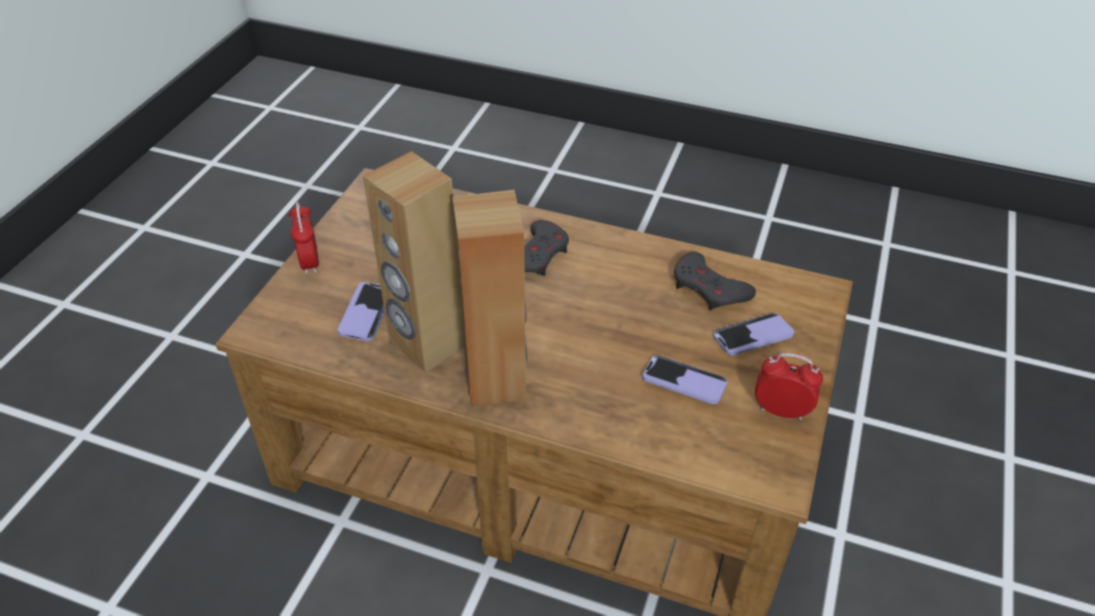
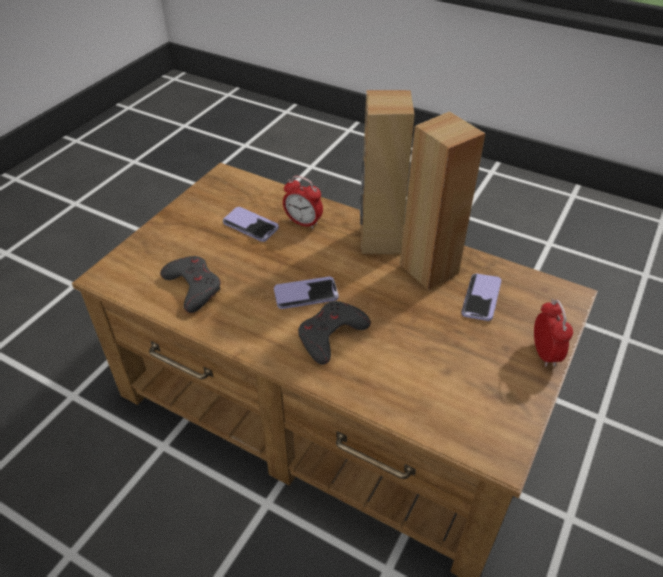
camera: 170 degrees left, 0 degrees up
phone [713,313,794,356] -> phone moved to [274,277,339,309]
alarm clock [755,353,823,421] -> alarm clock moved to [283,176,323,229]

